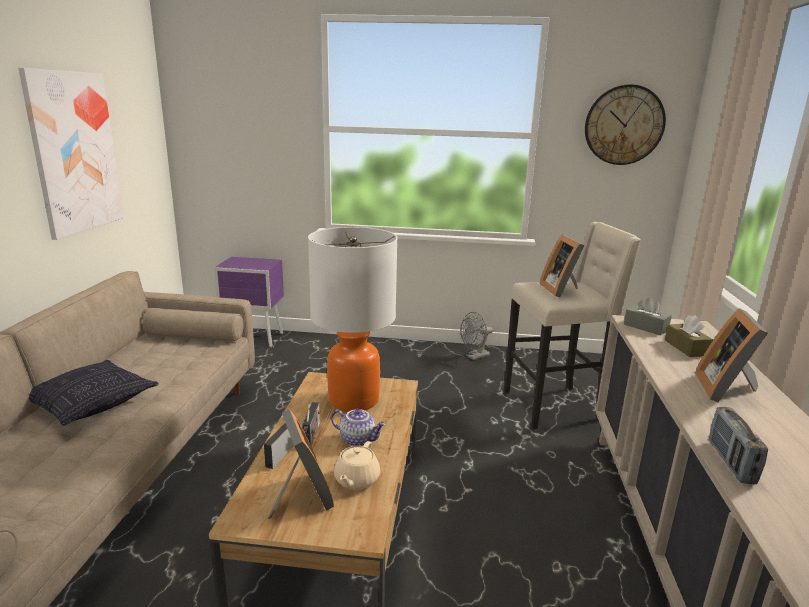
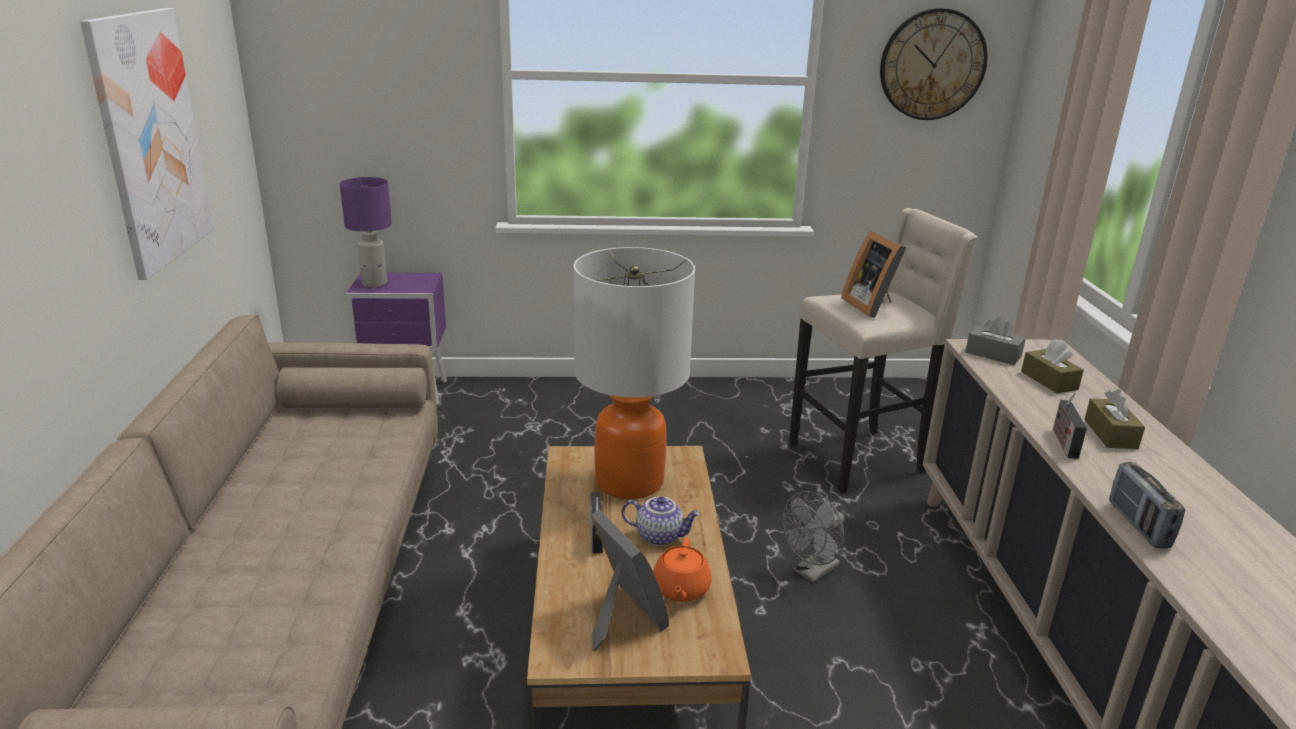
camera: 10 degrees left, 5 degrees up
pillow [29,360,159,426] -> none
radio [264,416,294,469] -> radio moved to [1053,392,1087,459]
beige teapot [334,441,380,490] -> orange teapot [653,538,712,602]
grey fan [460,312,493,360] -> grey fan moved to [782,491,845,583]
picture frame [695,308,768,403] -> brown tissue box [1084,389,1145,449]
none -> purple table lamp [340,177,392,288]

